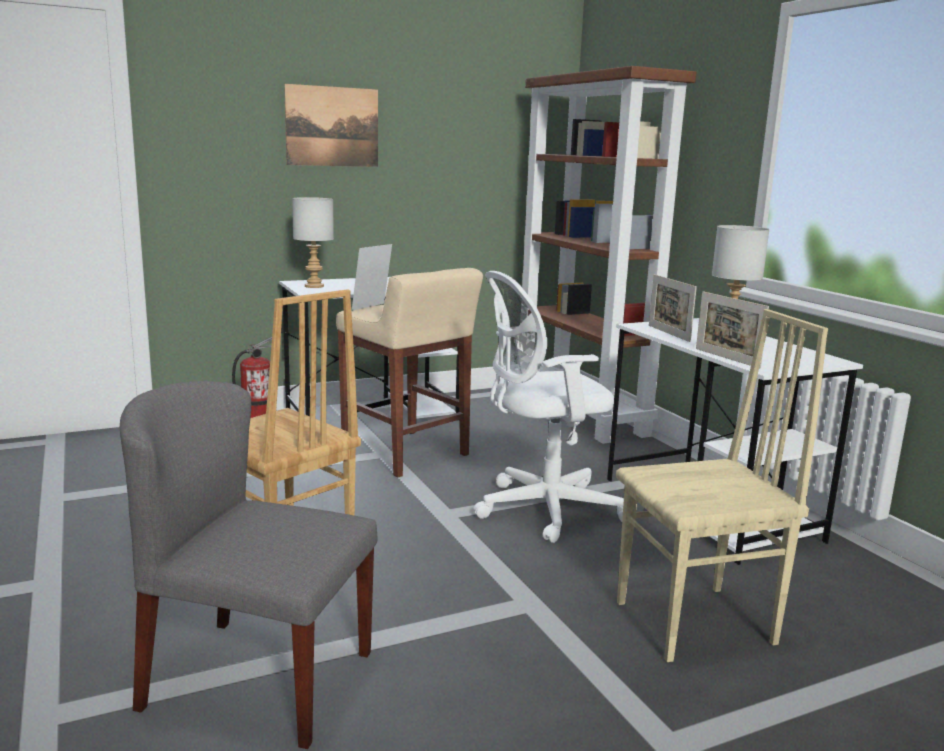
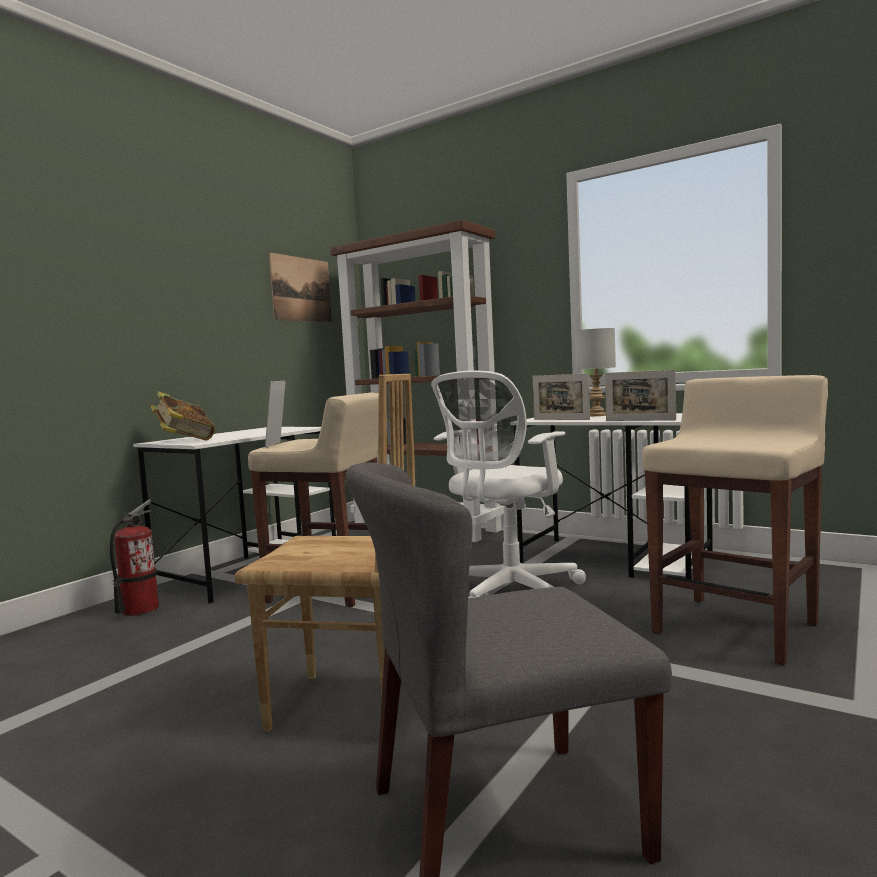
camera: 30 degrees left, 10 degrees down
picture [284,84,378,167] -> picture moved to [269,252,332,323]
grey table lamp [292,197,334,288] -> book [151,391,215,440]
beige chair [616,309,828,662] -> beige stool [642,375,828,665]

